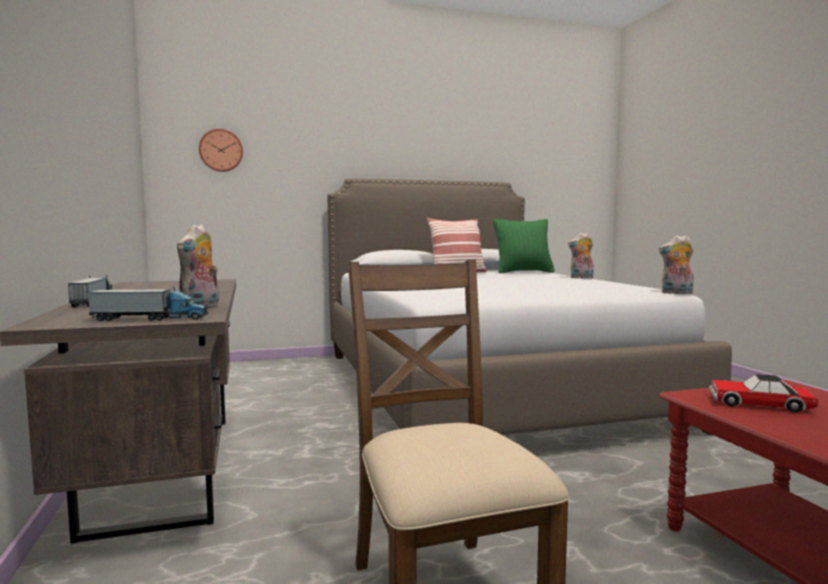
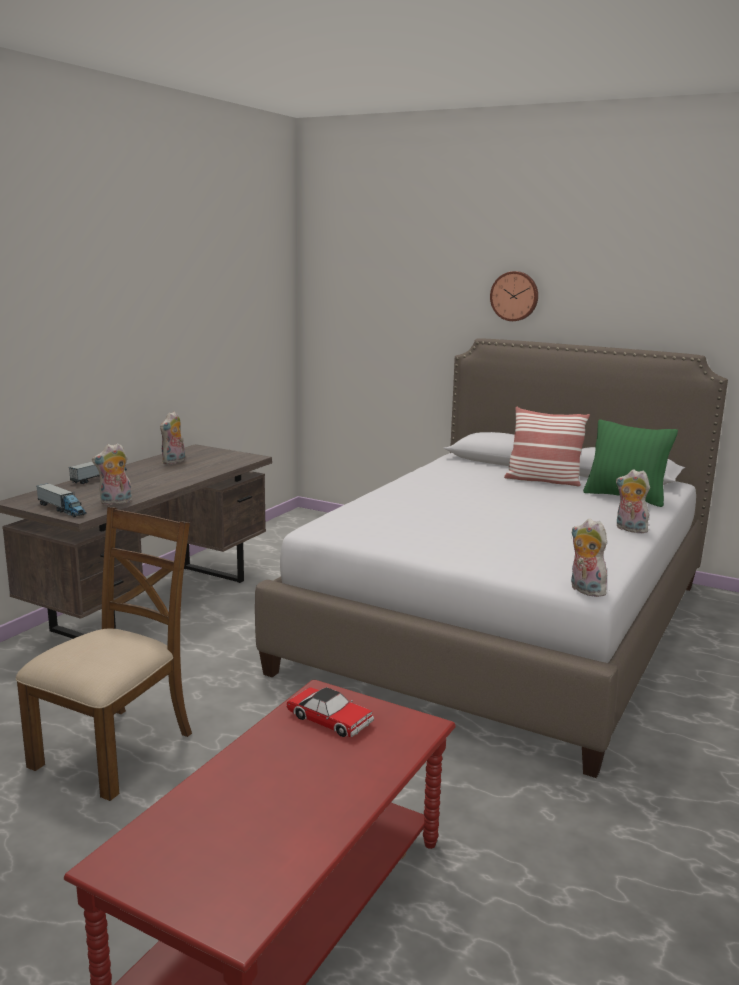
camera: 45 degrees right, 10 degrees up
wall clock [199,129,243,172] -> wall clock moved to [490,271,538,321]
toy car [709,374,818,413] -> toy car turned 150 degrees clockwise [286,687,374,737]
none -> plush toy [160,411,185,464]

